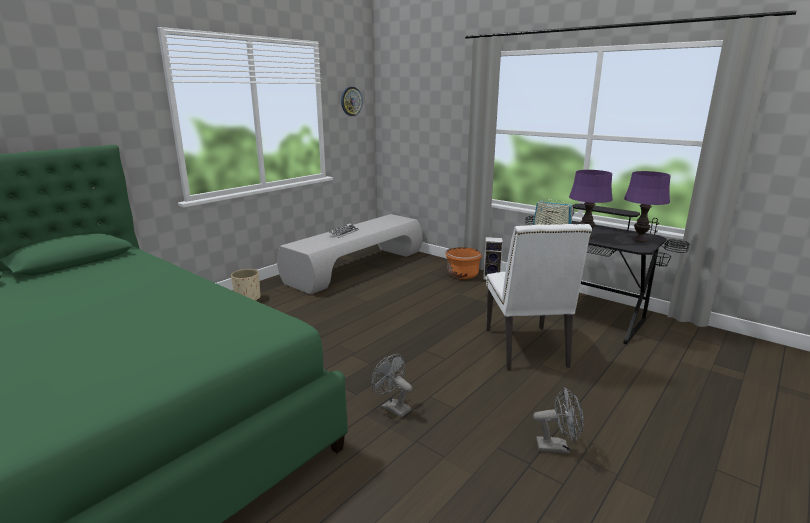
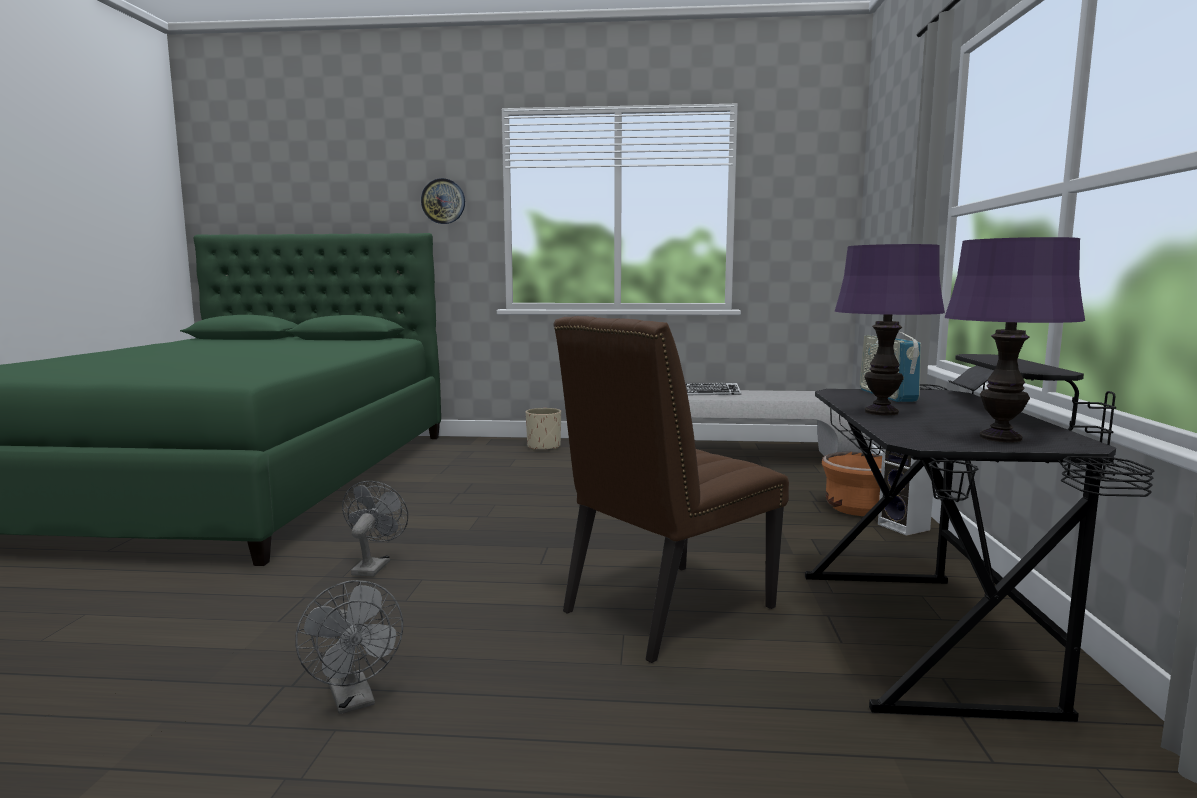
camera: 55 degrees right, 10 degrees down
wall clock [341,87,363,116] -> wall clock moved to [421,178,465,224]
white chair [486,224,592,370] -> brown chair [553,316,789,663]

